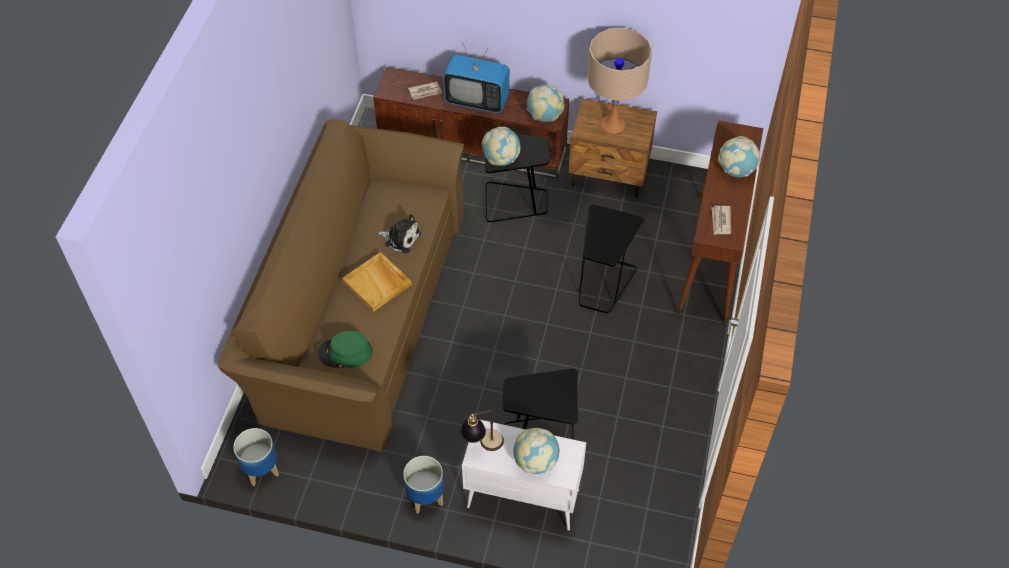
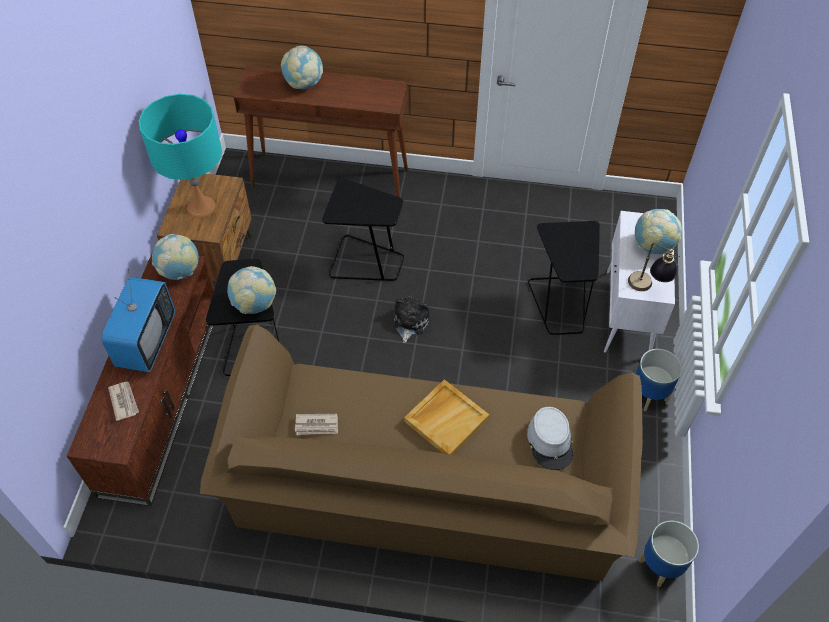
camera: 95 degrees left, 0 degrees up
green hat [317,331,373,368] -> grey hat [527,407,573,470]
plush toy [378,214,421,253] -> plush toy moved to [393,297,430,343]
beige table lamp [587,28,652,133] -> turquoise table lamp [139,94,222,217]
newspaper [711,205,731,235] -> newspaper moved to [295,414,338,435]

